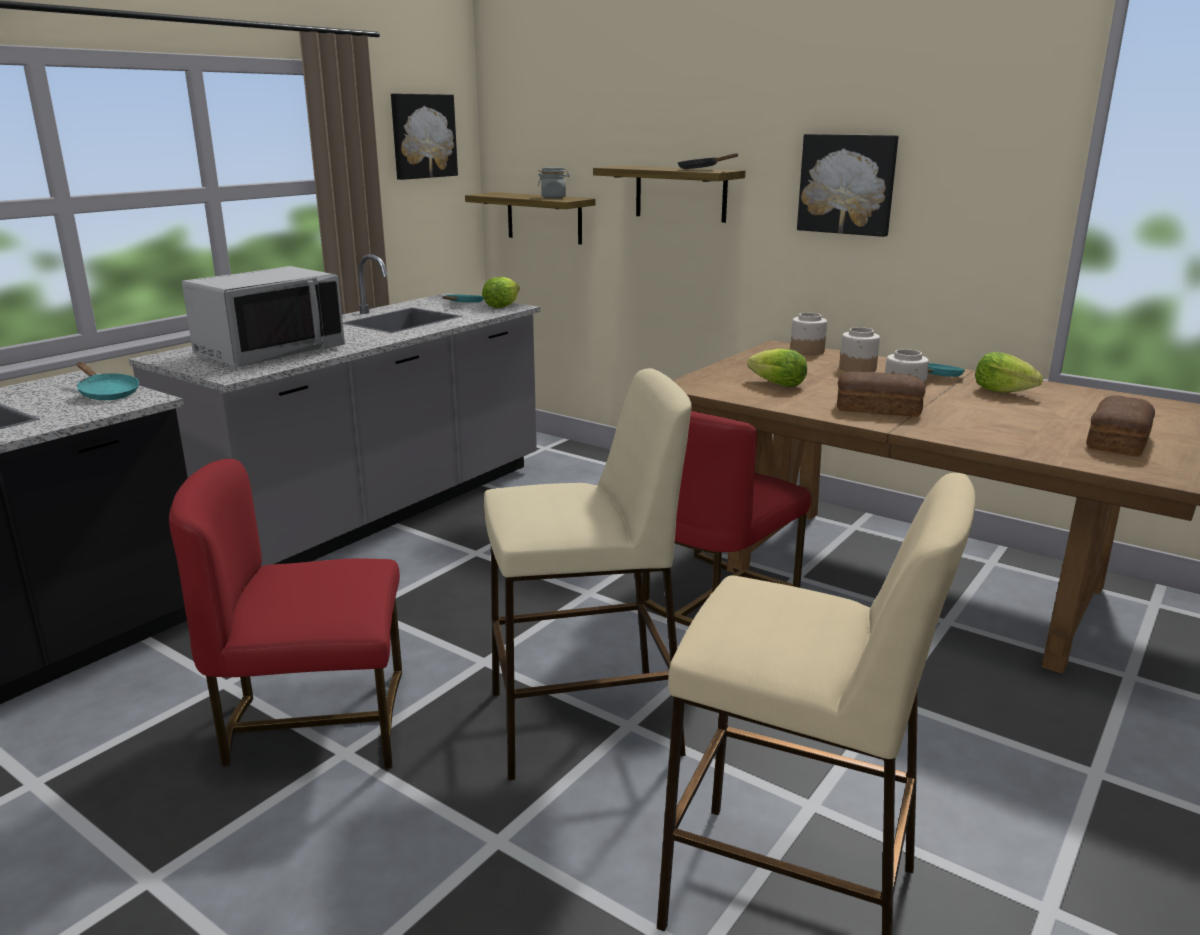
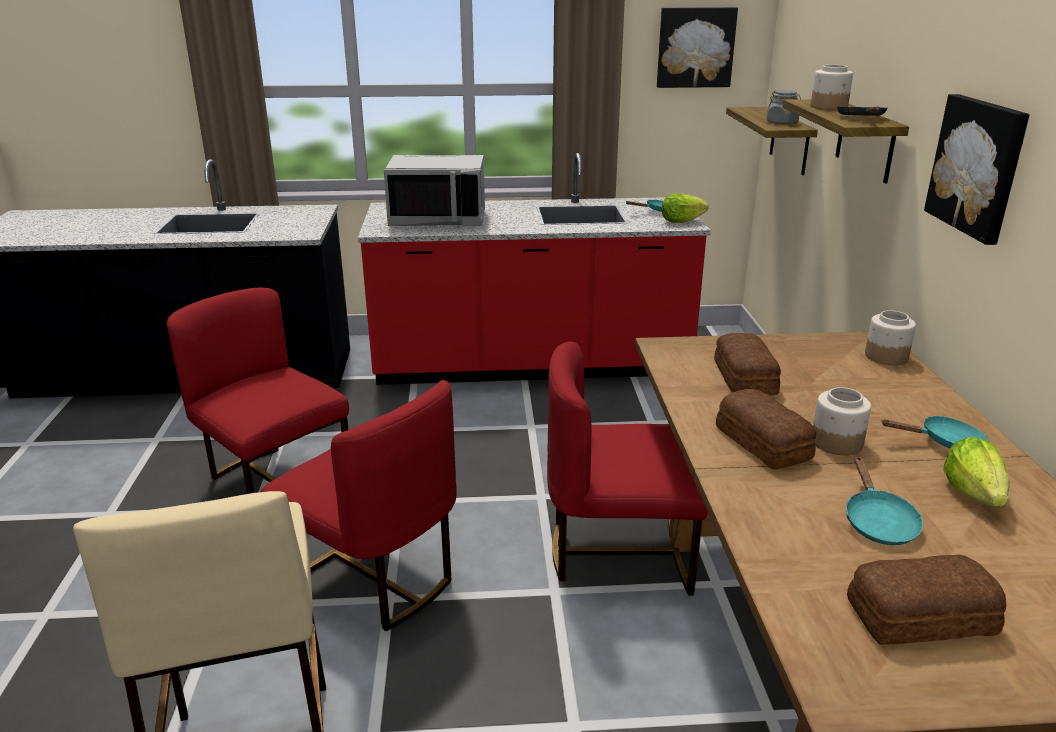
camera: 50 degrees right, 5 degrees up
turquoise frying pan [77,362,139,400] -> turquoise frying pan moved to [846,455,923,545]
grey counter [129,254,540,566] -> red counter [358,153,711,385]
beige stool [484,368,692,780] -> red chair [261,380,457,631]
lettuce [747,348,807,387] -> bread [714,333,781,396]
jar [839,327,880,372] -> jar moved to [811,65,853,110]

